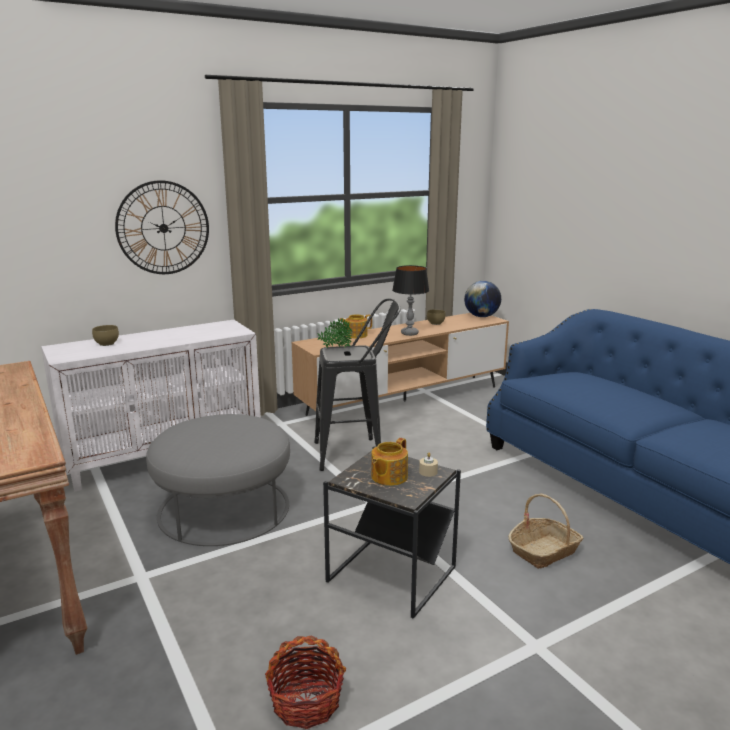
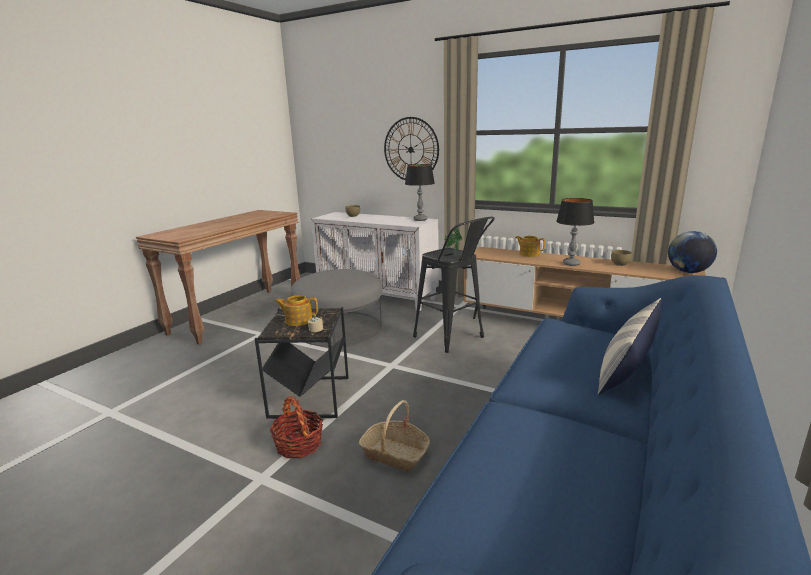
camera: 60 degrees right, 0 degrees up
basket [265,636,346,729] -> basket moved to [269,396,323,459]
none -> table lamp [405,164,435,221]
none -> pillow [598,298,662,395]

